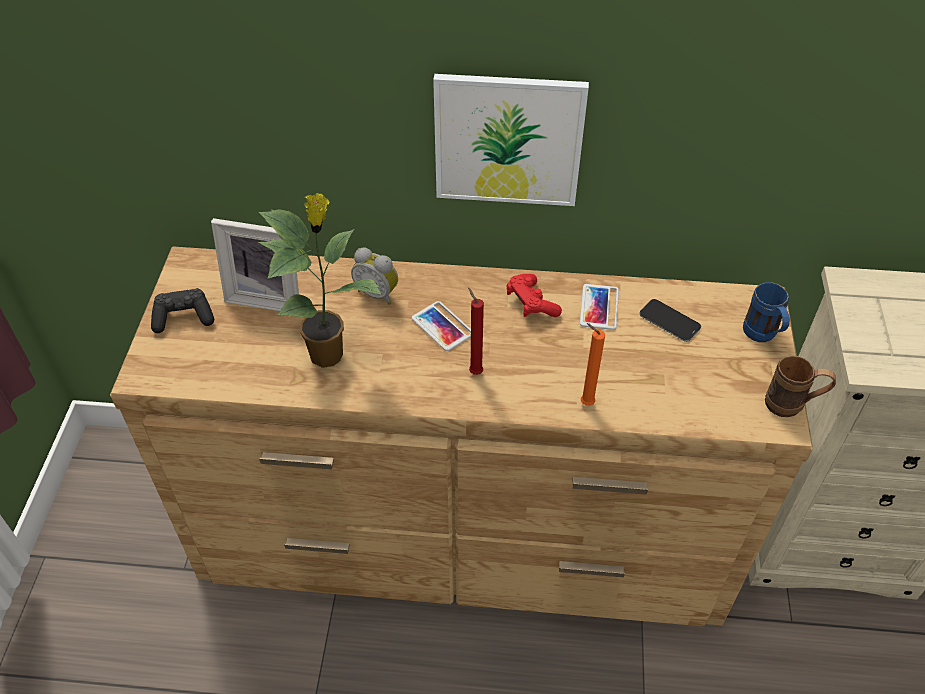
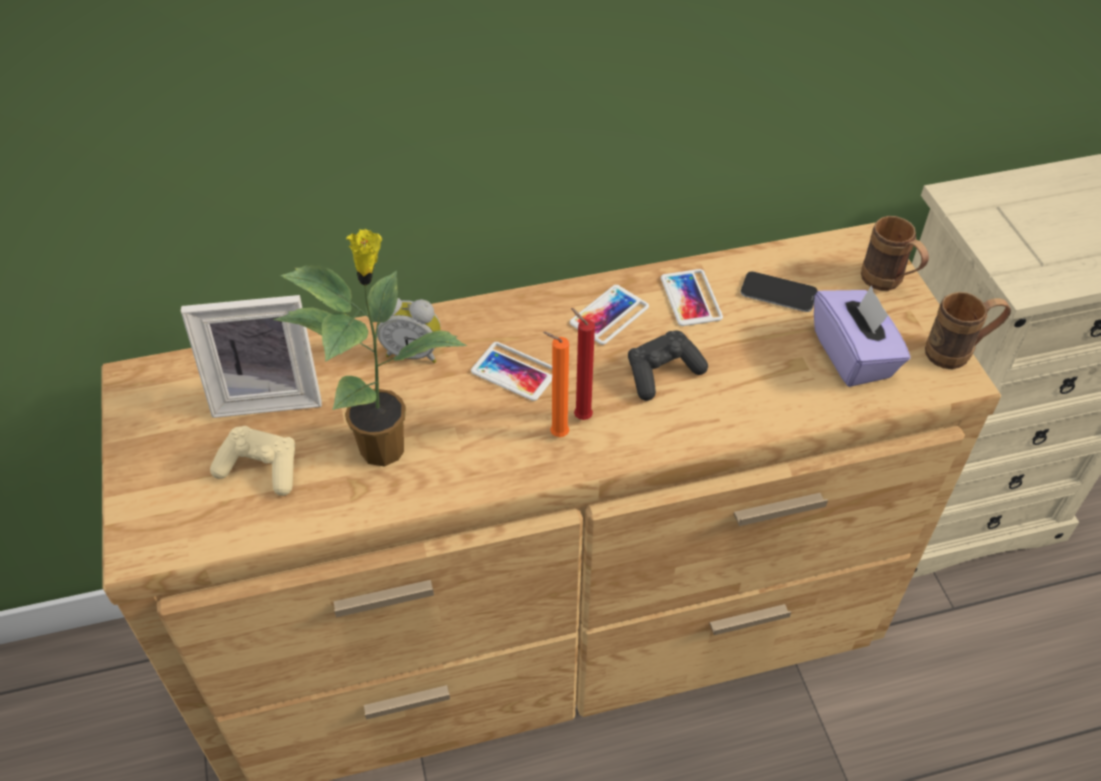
camera: 20 degrees left, 0 degrees up
black game controller [151,288,214,333] -> black game controller moved to [628,331,708,401]
picture [433,74,589,206] -> none
red game controller [507,274,562,317] -> phone [570,285,649,345]
orange candle [581,323,605,406] -> orange candle moved to [543,332,569,437]
blue mug [743,282,790,342] -> brown mug [861,216,929,291]
none -> beige game controller [210,426,295,496]
none -> purple tissue box [814,285,911,387]

